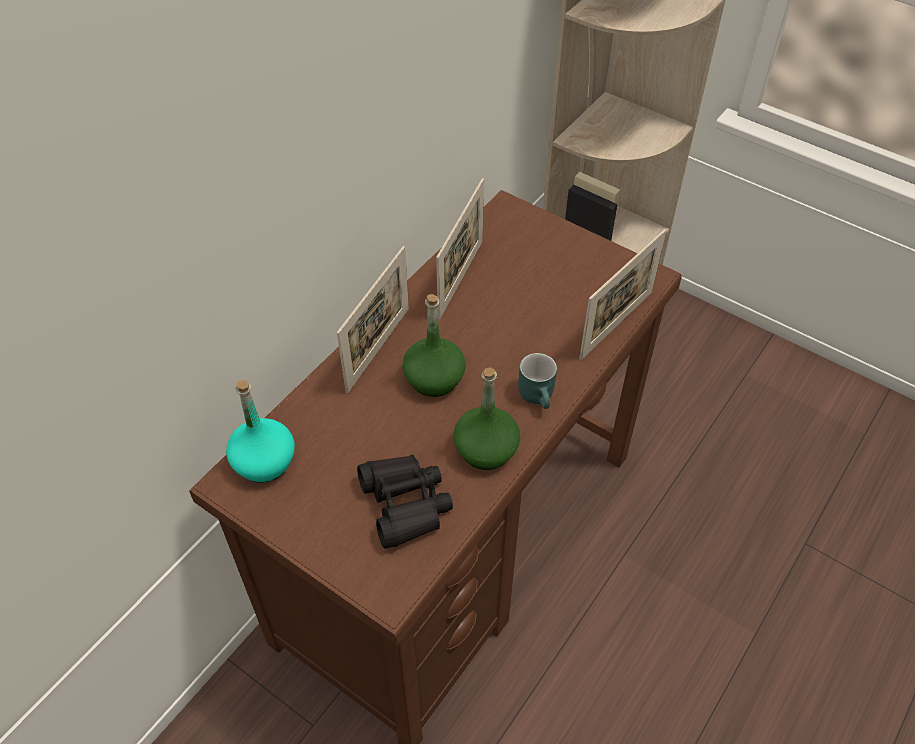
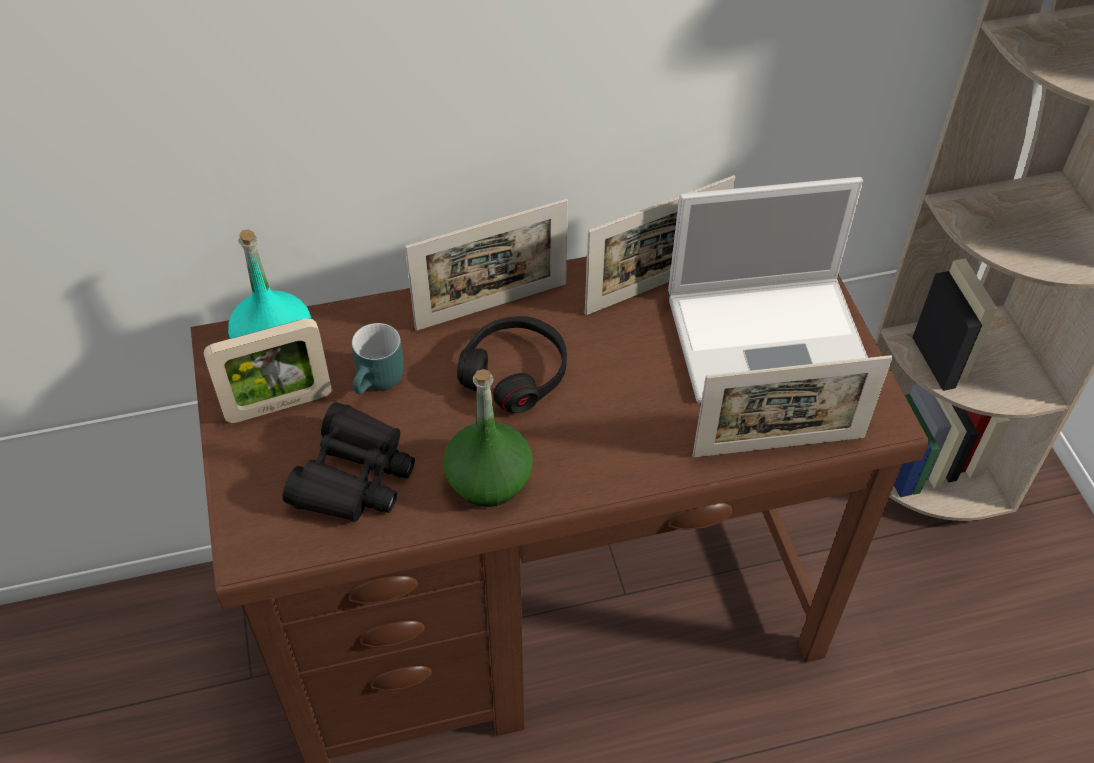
camera: 40 degrees right, 0 degrees up
green bottle [402,294,466,397] -> black headphones [457,316,567,413]
turquoise mug [518,353,557,409] -> turquoise mug moved to [351,323,404,394]
none -> picture frame [204,318,332,423]
none -> laptop [668,177,868,403]

